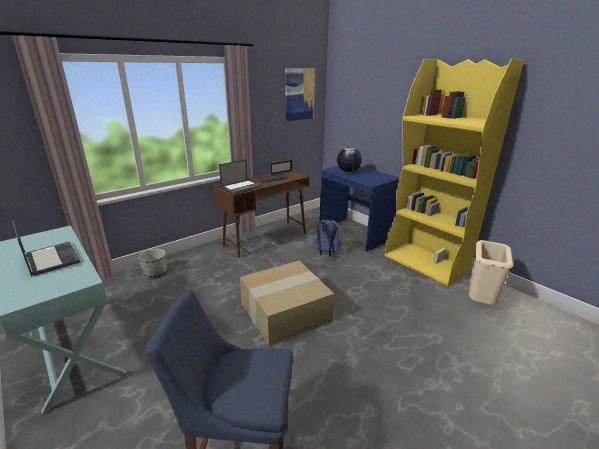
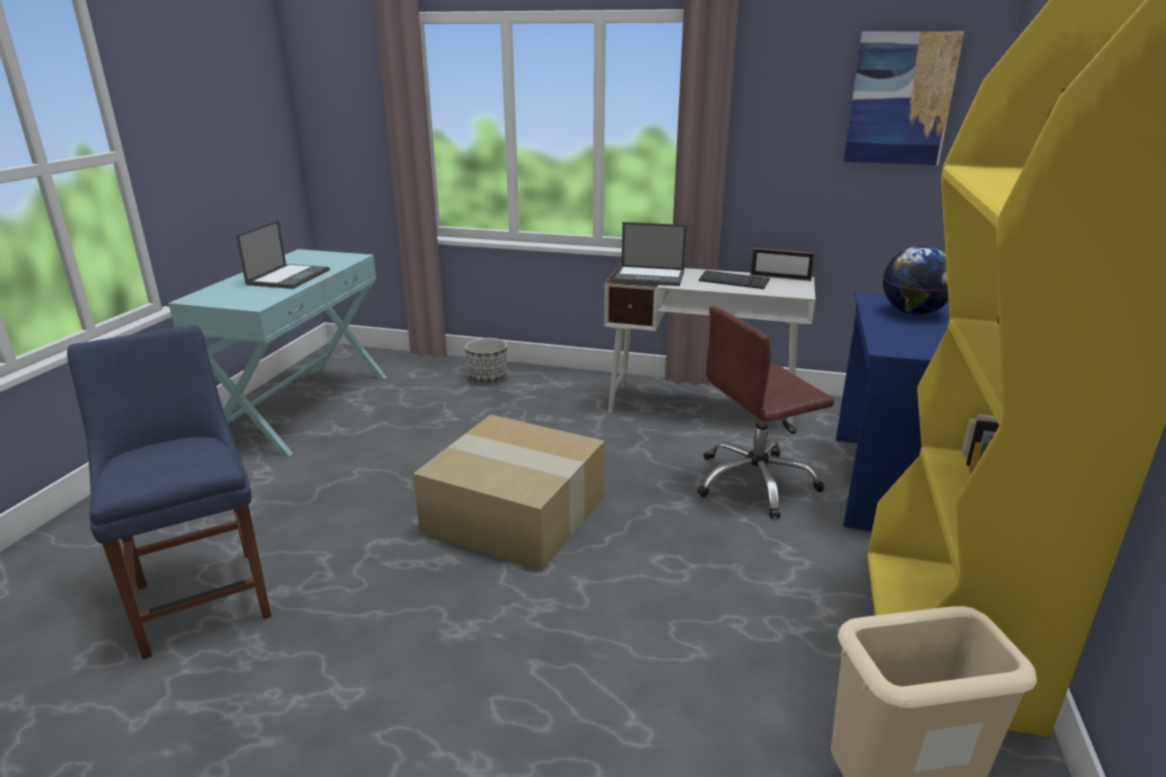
camera: 55 degrees right, 0 degrees up
brown desk [214,171,309,258] -> white desk [604,264,815,434]
blue backpack [314,219,342,257] -> brown office chair [697,306,834,518]

